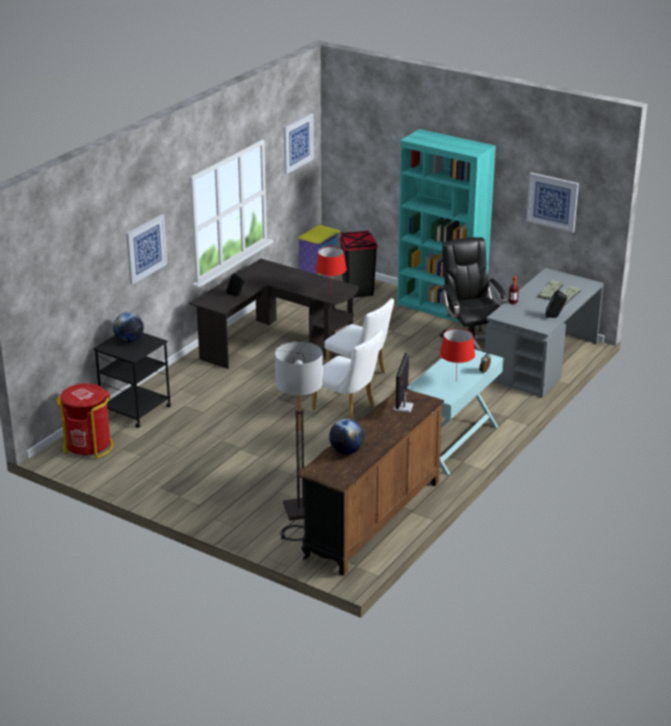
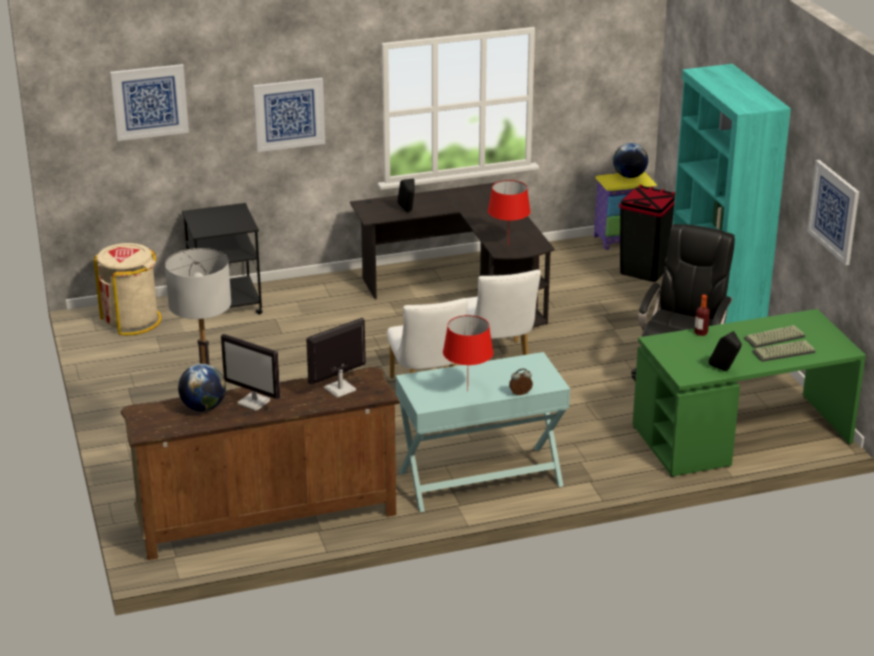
camera: 40 degrees right, 0 degrees up
red trash can [56,383,114,458] -> beige trash can [94,243,162,335]
globe [113,312,144,343] -> globe moved to [613,143,648,178]
picture [284,113,314,174] -> picture moved to [110,64,189,141]
black cabinet [298,389,444,576] -> beige cabinet [121,367,400,560]
grey desk [485,268,604,397] -> green desk [632,309,866,477]
none -> monitor [221,334,280,411]

